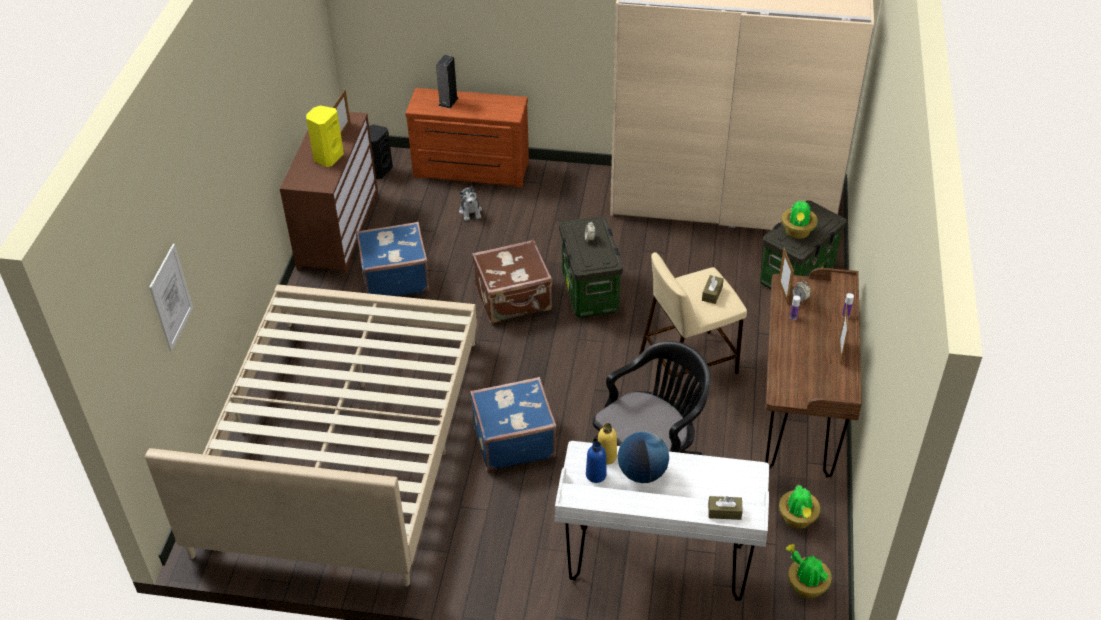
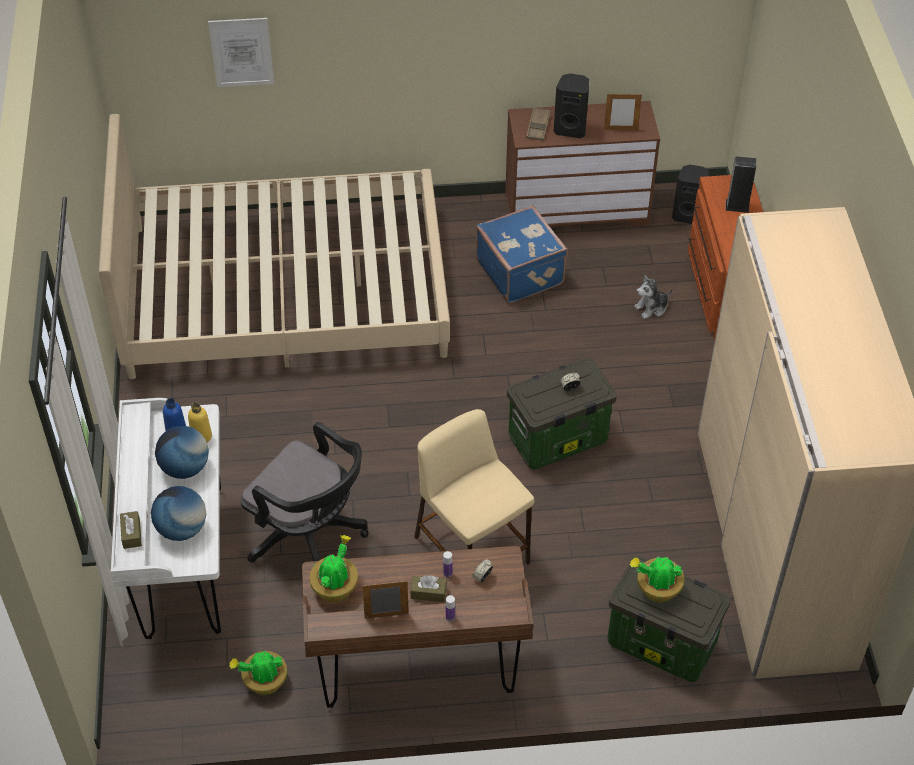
camera: 75 degrees right, 5 degrees up
yellow speaker [306,105,344,167] -> black speaker [554,73,589,138]
blue suitcase [470,377,557,472] -> none
brown suitcase [472,239,552,324] -> none
brown tissue box [702,275,724,304] -> brown tissue box moved to [410,575,447,602]
picture frame [778,248,794,305] -> none
potted plant [786,544,832,599] -> potted plant moved to [309,535,358,602]
none -> globe [151,486,206,541]
none -> brown tray [526,107,551,141]

